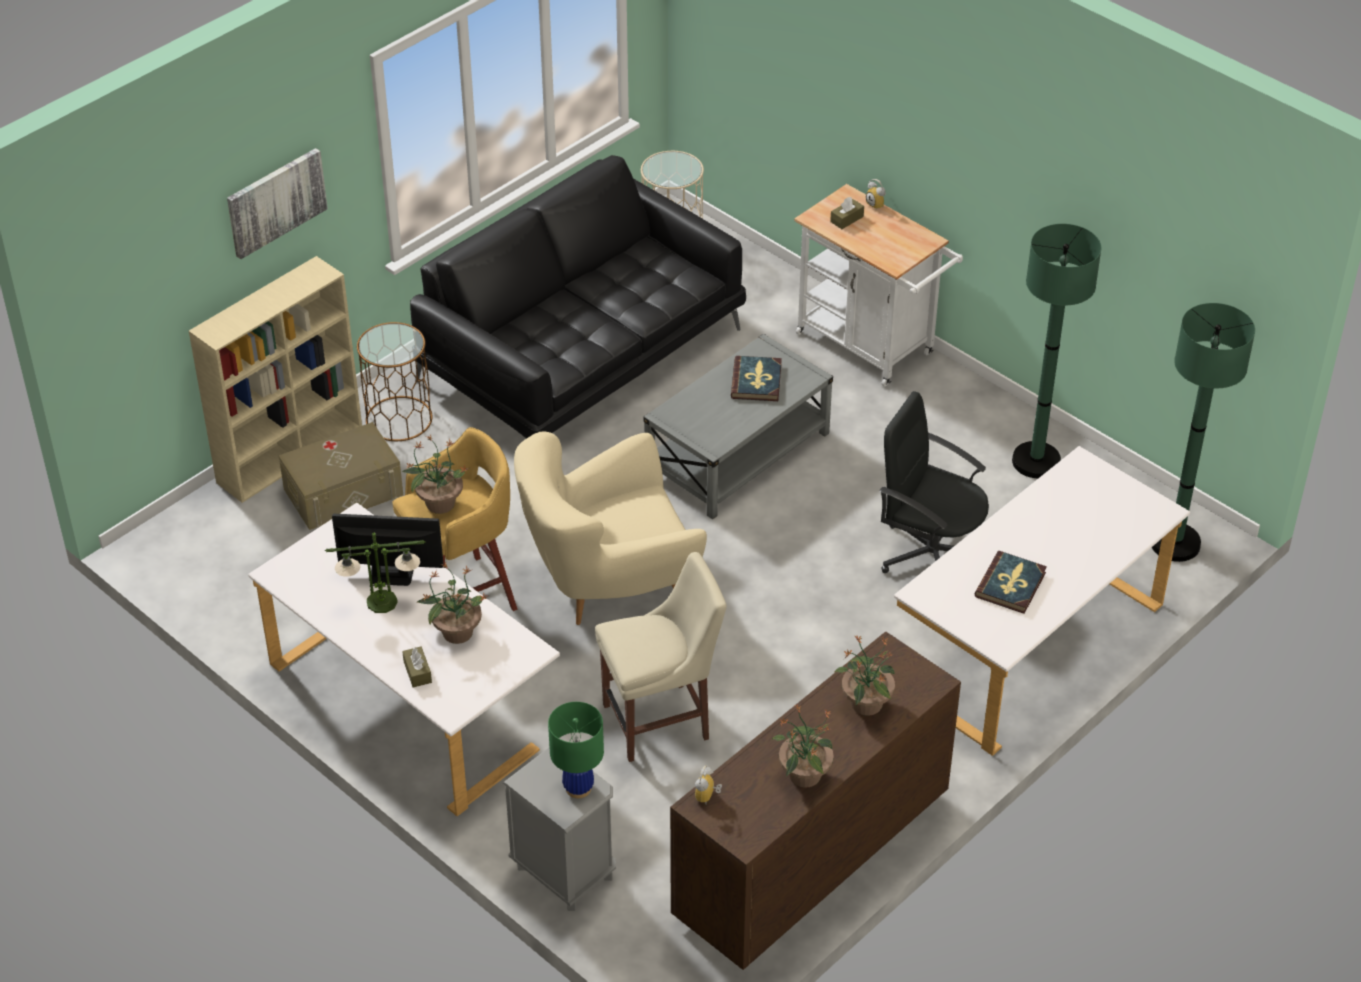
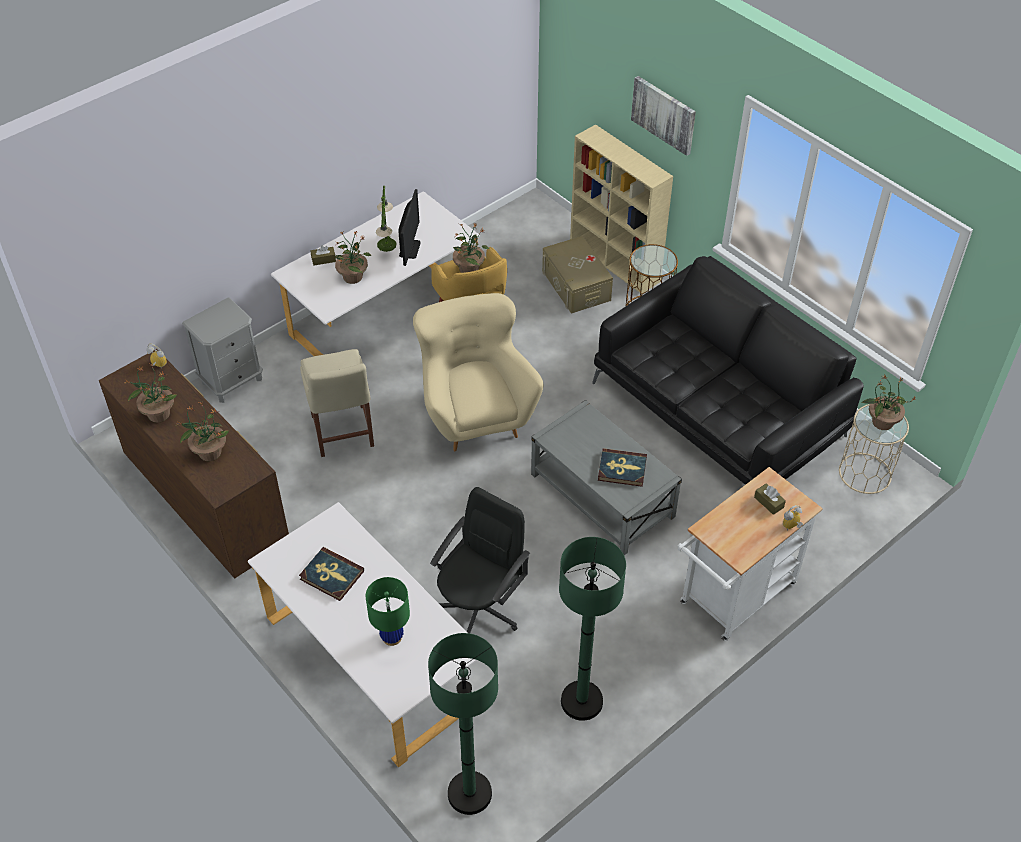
camera: 95 degrees right, 5 degrees up
green table lamp [548,702,604,798] -> green table lamp moved to [366,577,410,646]
none -> potted plant [861,375,917,430]

